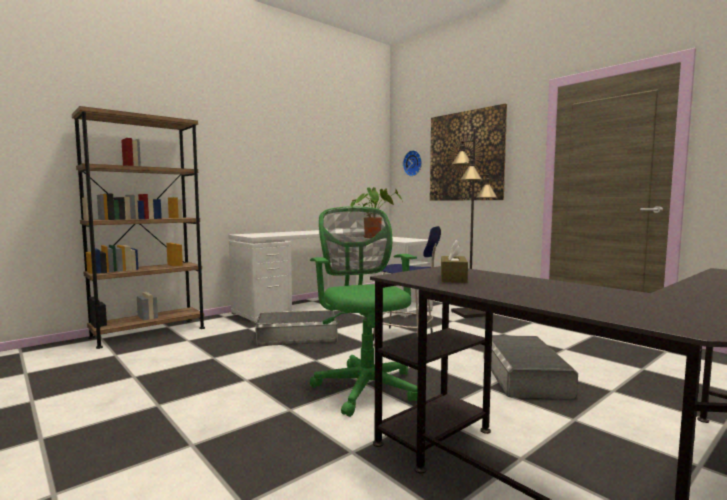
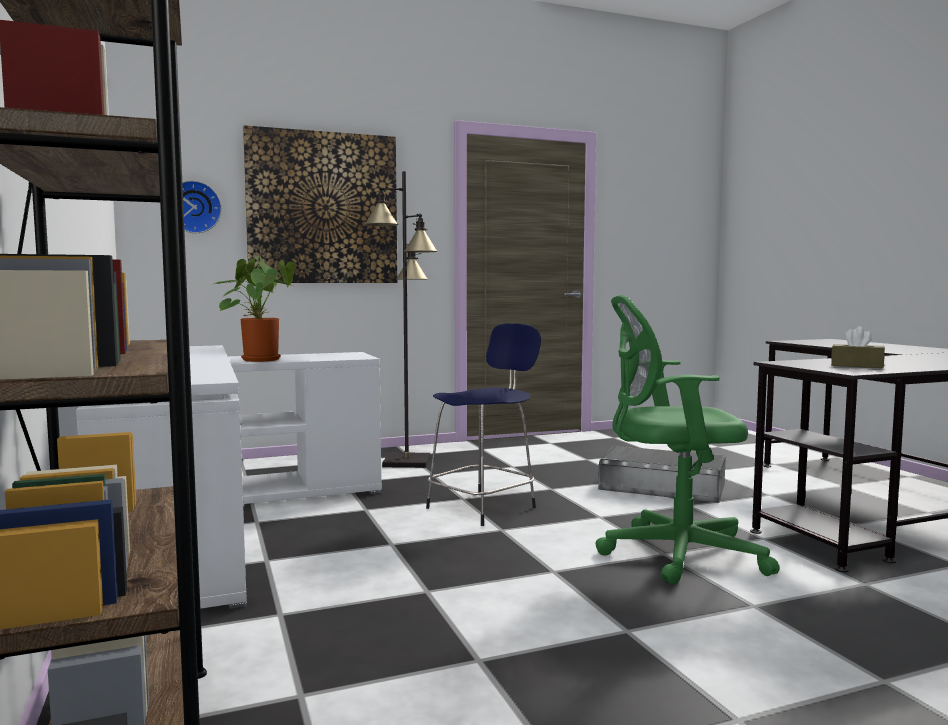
camera: 70 degrees left, 0 degrees up
grey storage box [256,310,337,346] -> none

